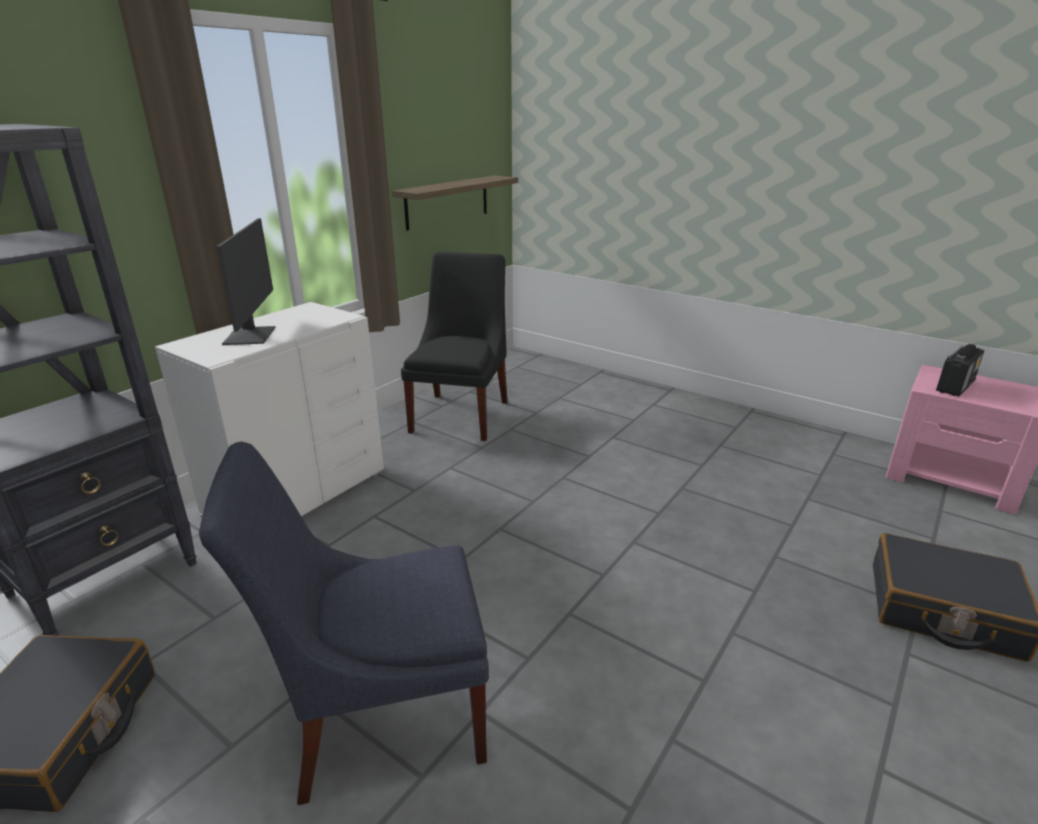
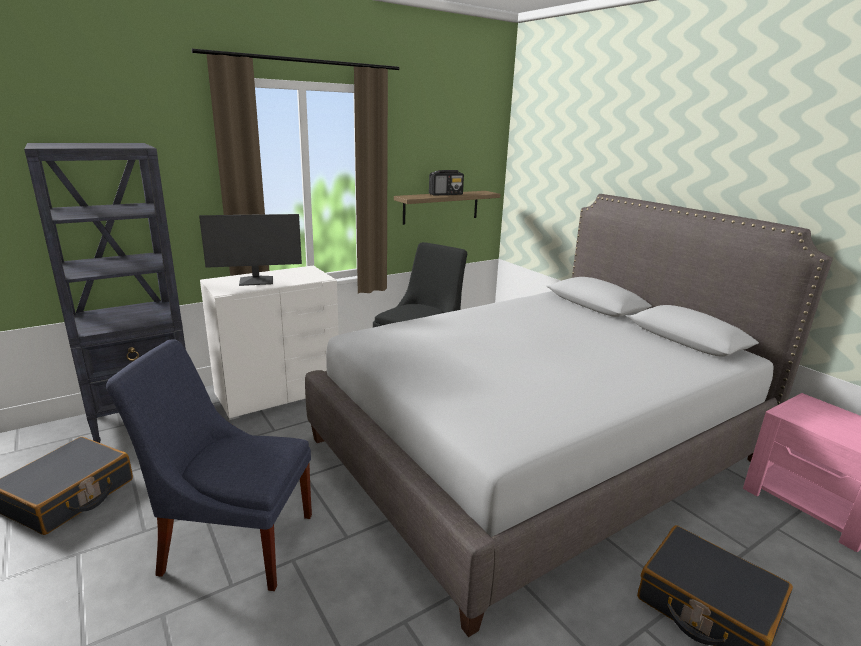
camera: 20 degrees right, 5 degrees down
monitor [216,218,275,345] -> monitor turned 60 degrees clockwise [199,214,302,286]
radio [936,344,985,396] -> radio moved to [429,170,464,196]
none -> grey bed [305,194,833,637]

